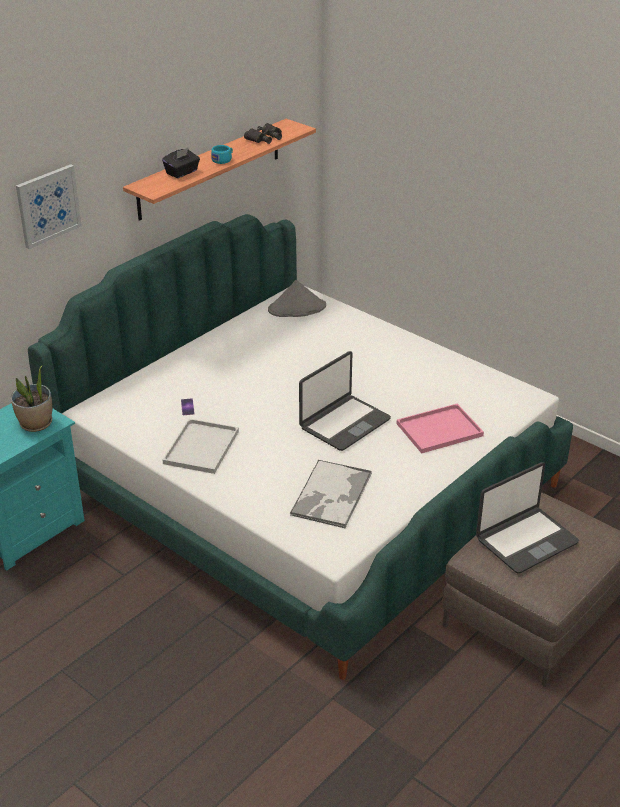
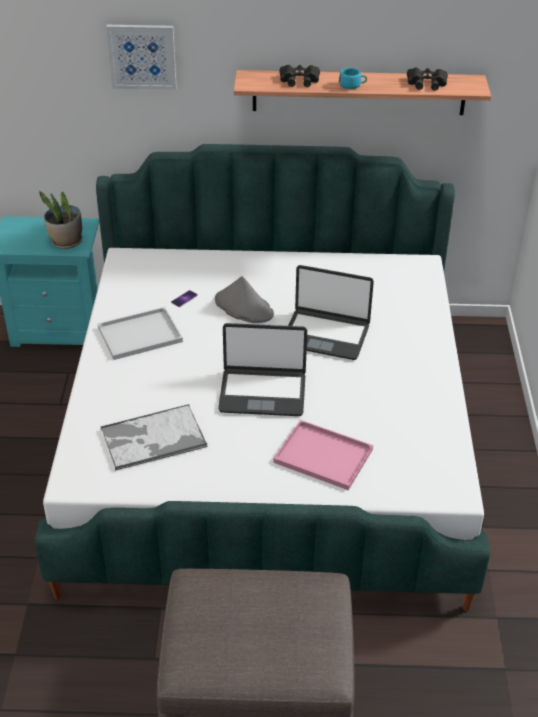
camera: 50 degrees right, 5 degrees up
black tissue box [162,147,200,178] -> black binoculars [279,65,320,87]
grey hat [268,280,326,317] -> grey hat moved to [215,276,274,323]
laptop [476,462,579,574] -> laptop moved to [288,265,374,360]

